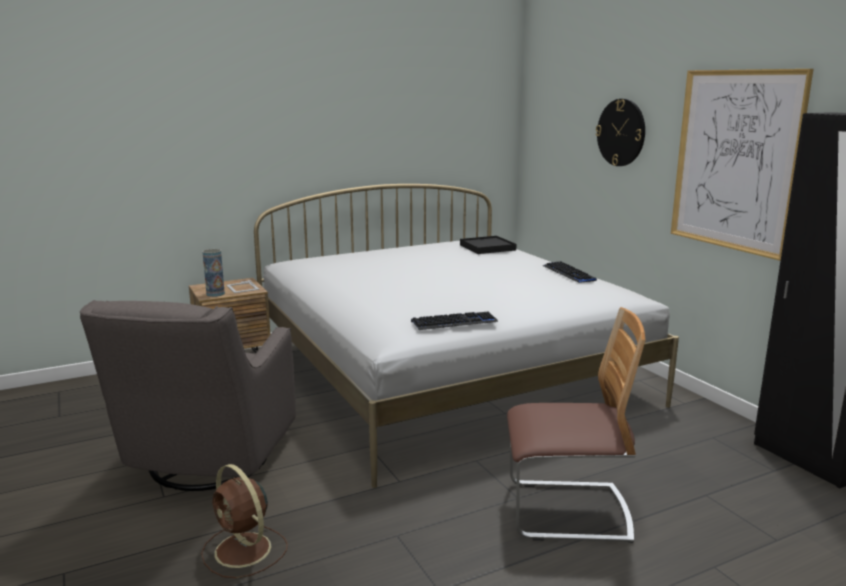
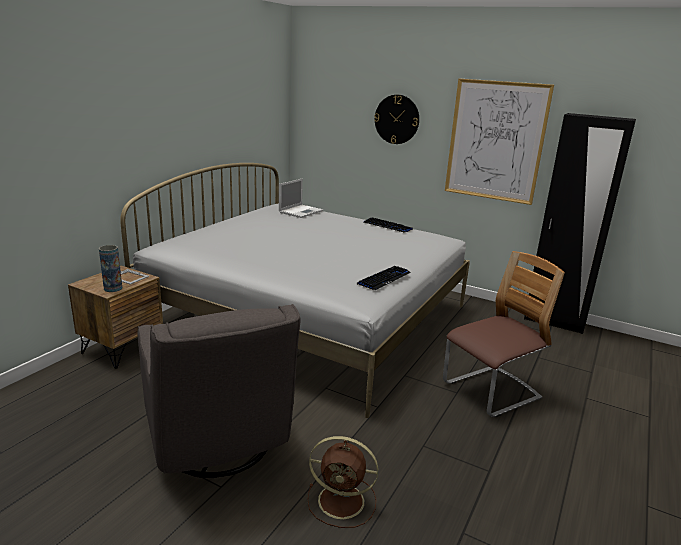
camera: 35 degrees left, 5 degrees up
black tray [460,236,516,254] -> laptop [279,178,323,218]

